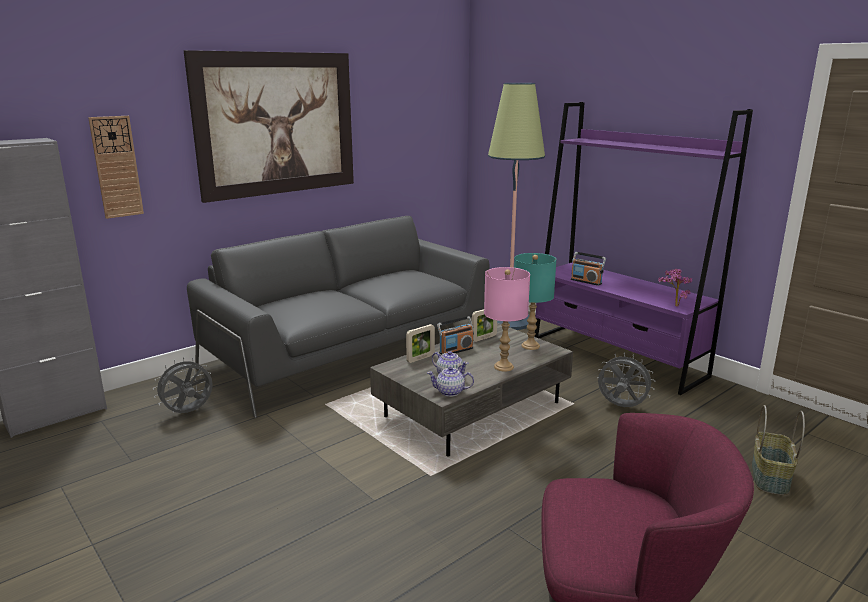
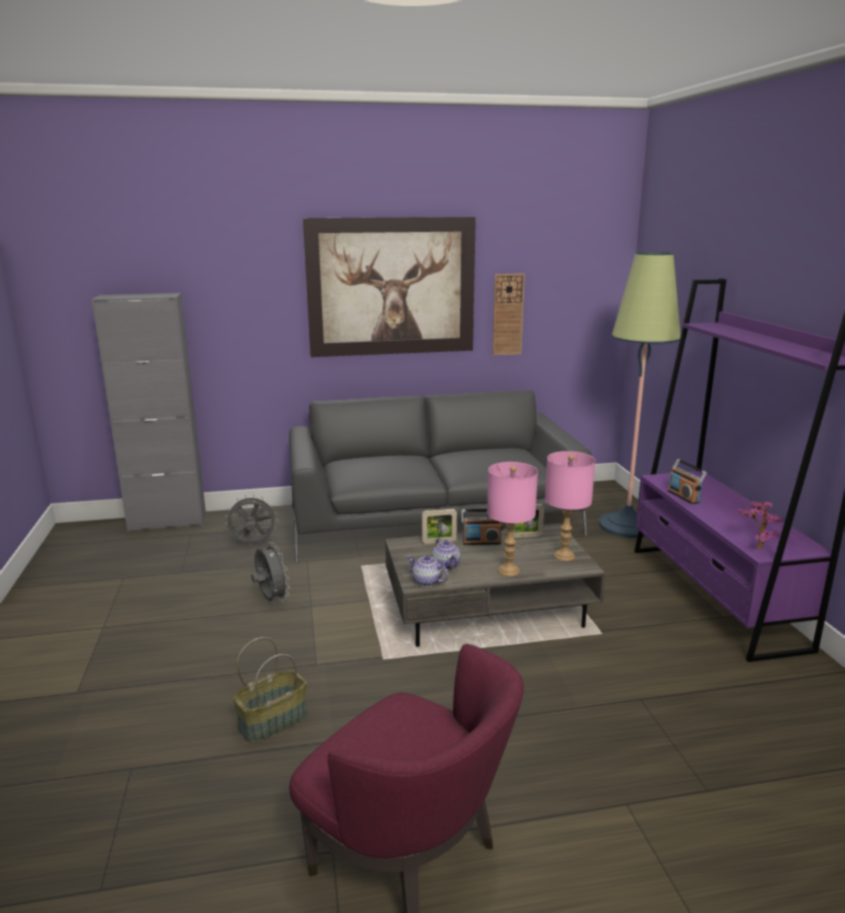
camera: 30 degrees right, 0 degrees up
wall clock [88,116,144,219] -> wall clock moved to [492,273,525,356]
turquoise table lamp [514,253,556,350] -> pink table lamp [545,451,595,561]
grey fan [598,352,655,407] -> grey fan moved to [251,542,290,602]
basket [752,405,805,495] -> basket moved to [233,637,307,743]

